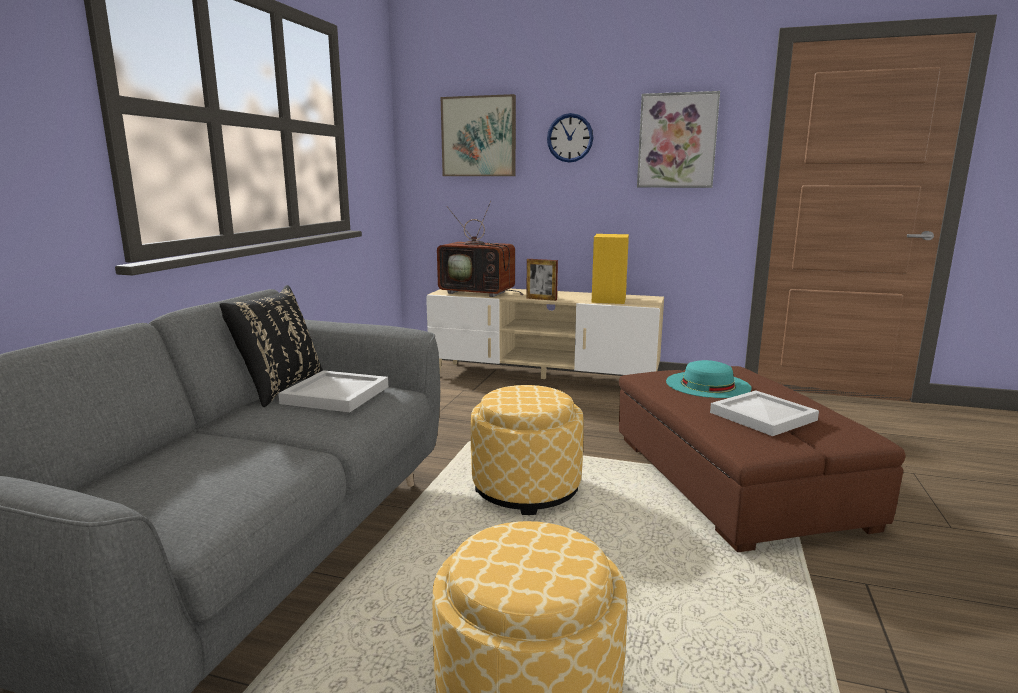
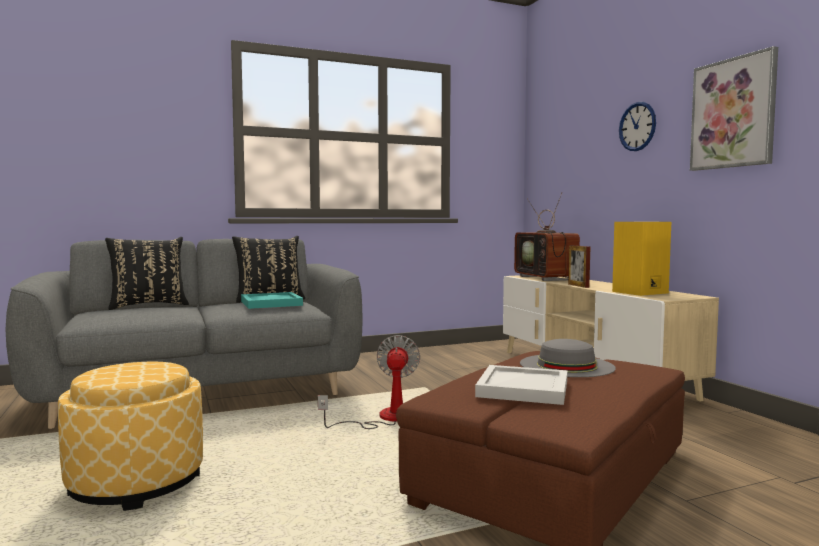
camera: 50 degrees right, 10 degrees down
white tray [278,370,388,412] -> turquoise tray [241,292,303,309]
picture [441,94,516,176] -> none
ottoman [471,385,584,515] -> fan [318,335,420,429]
turquoise hat [666,360,752,398] -> grey hat [520,339,616,377]
none -> black pillow [105,237,189,310]

